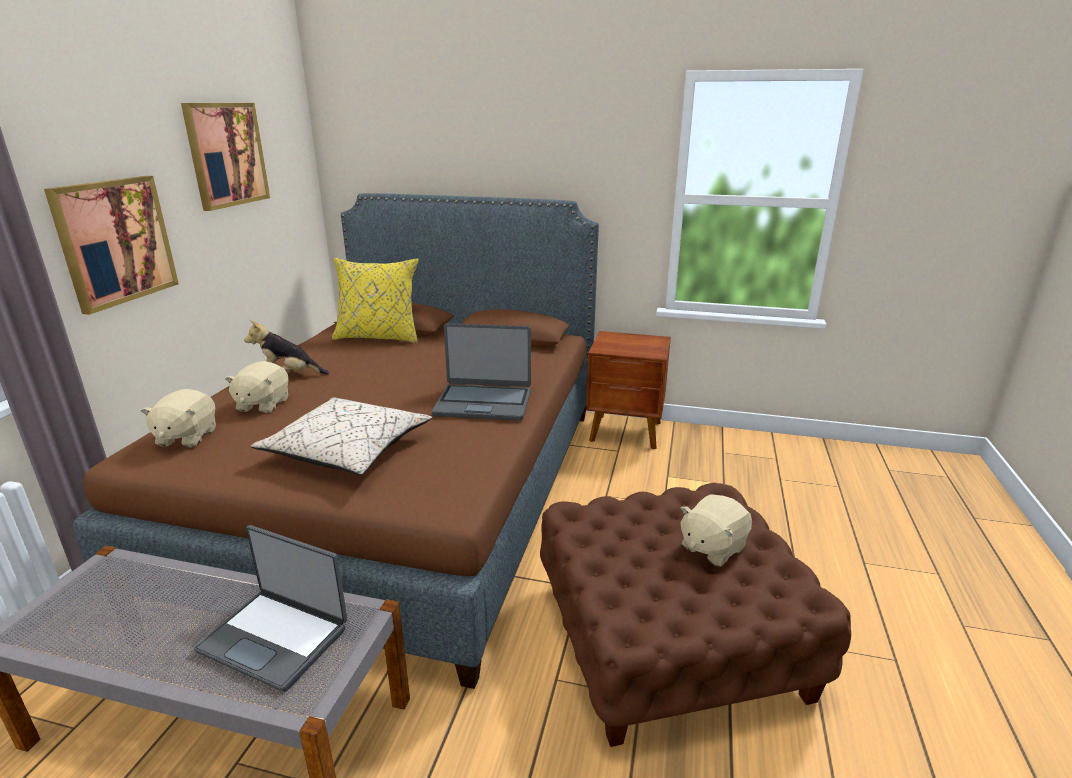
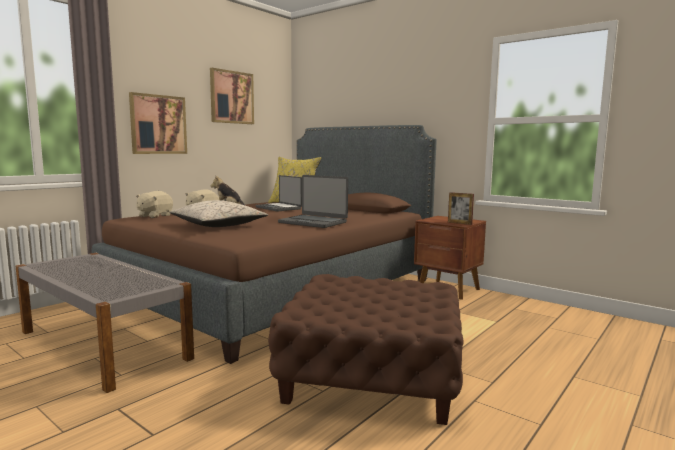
camera: 25 degrees right, 15 degrees down
laptop [194,525,348,692] -> laptop moved to [255,175,302,212]
beige plush toy [680,494,752,567] -> none
none -> picture frame [448,192,474,225]

